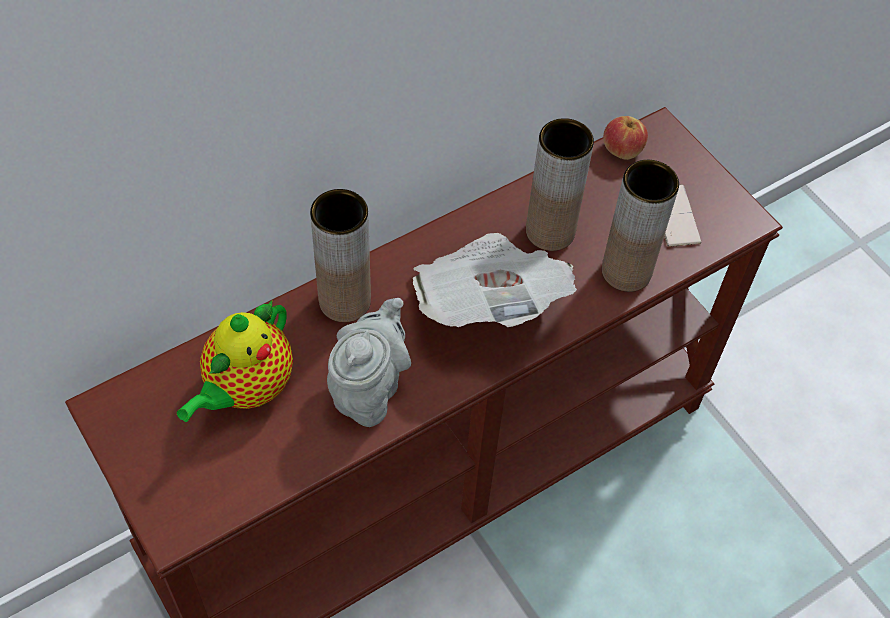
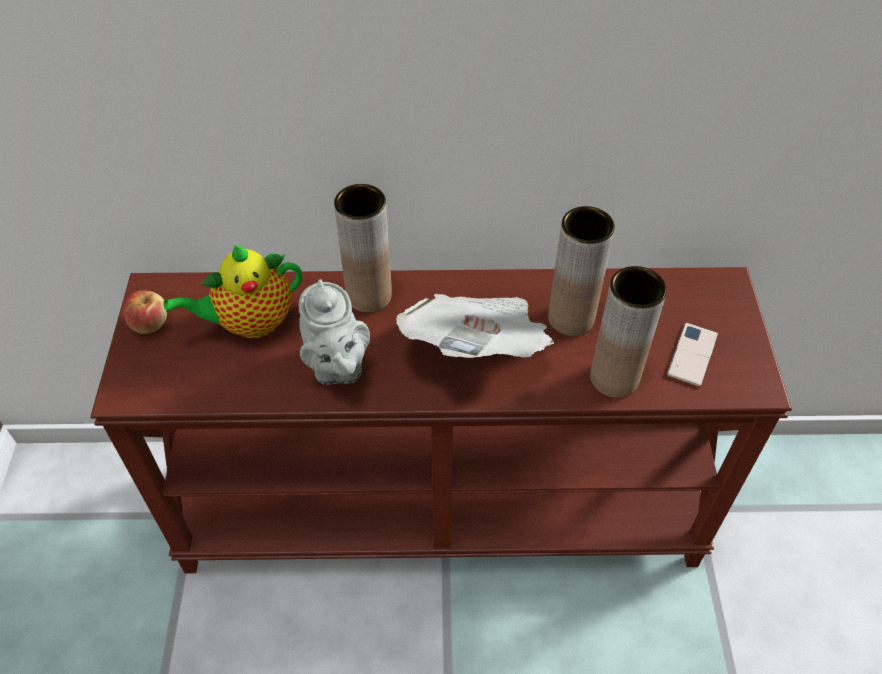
camera: 35 degrees right, 5 degrees down
grey teapot [327,298,411,427] -> grey teapot turned 105 degrees clockwise [298,279,370,385]
apple [603,116,648,160] -> apple moved to [122,291,167,334]

